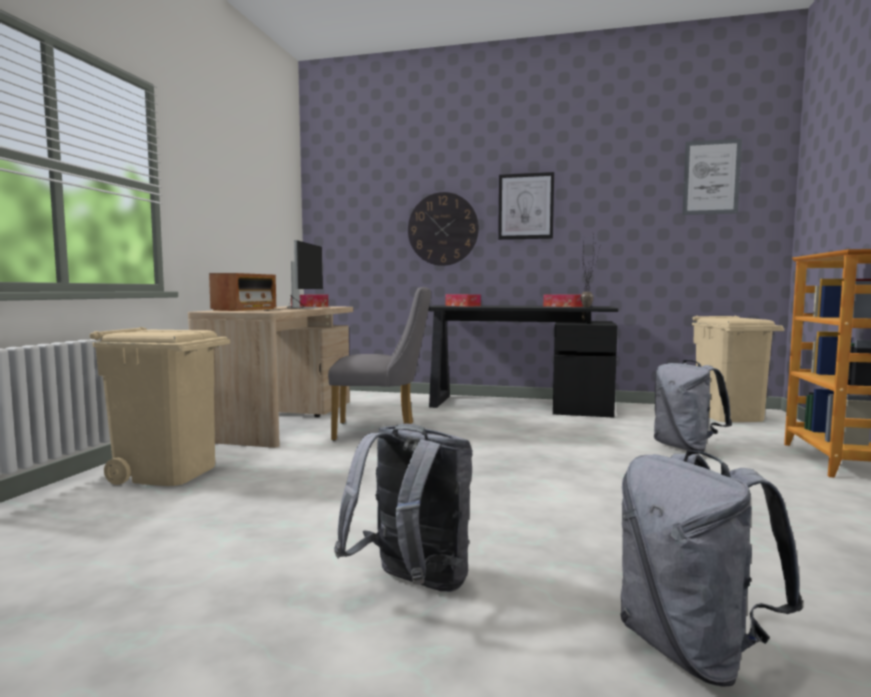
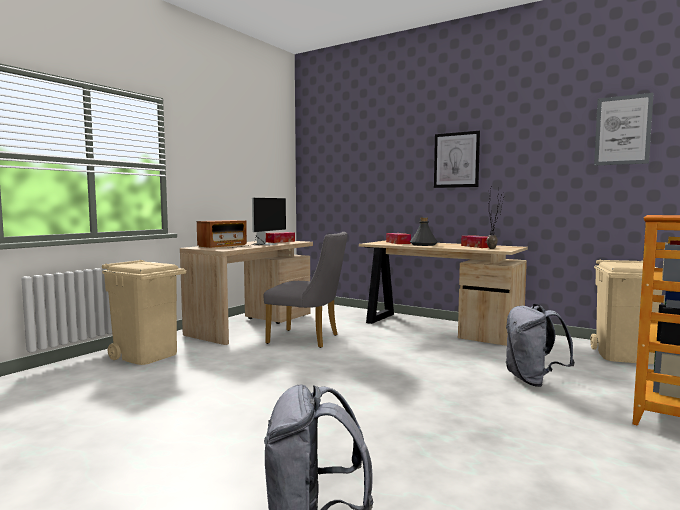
camera: 20 degrees right, 0 degrees up
grey backpack [334,423,473,592] -> none
wall clock [408,192,479,266] -> none
black desk [428,305,618,418] -> beige desk [359,240,528,346]
none -> grey bottle [410,217,438,246]

